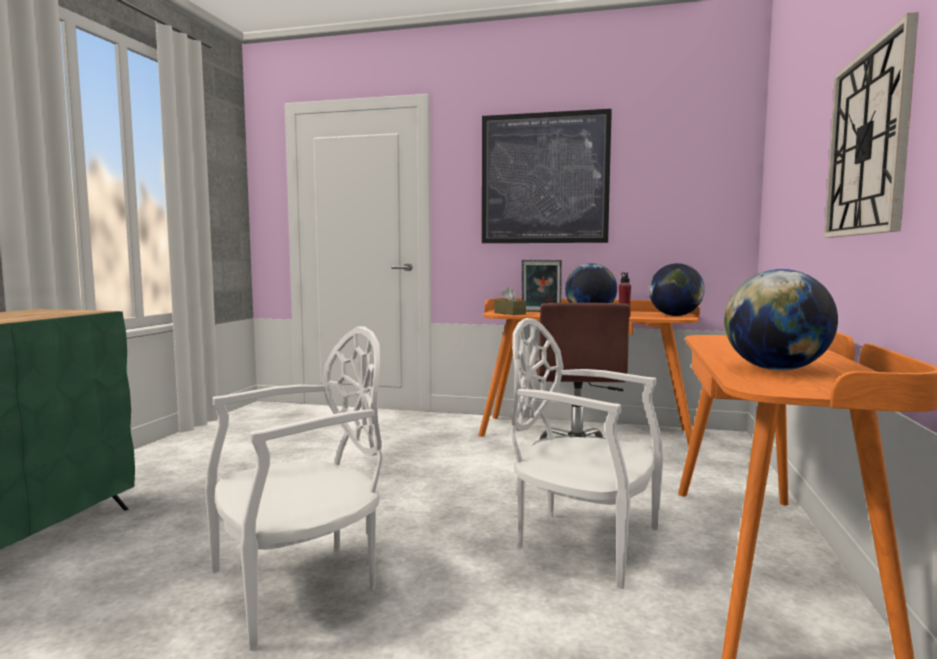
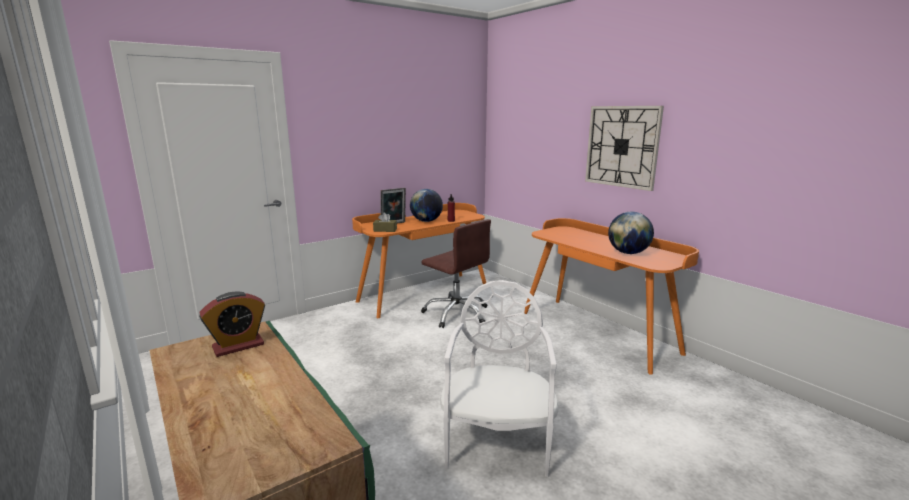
camera: 50 degrees left, 10 degrees up
picture [482,109,612,243] -> none
white chair [511,318,664,589] -> none
globe [649,263,705,316] -> none
none -> alarm clock [199,292,265,357]

